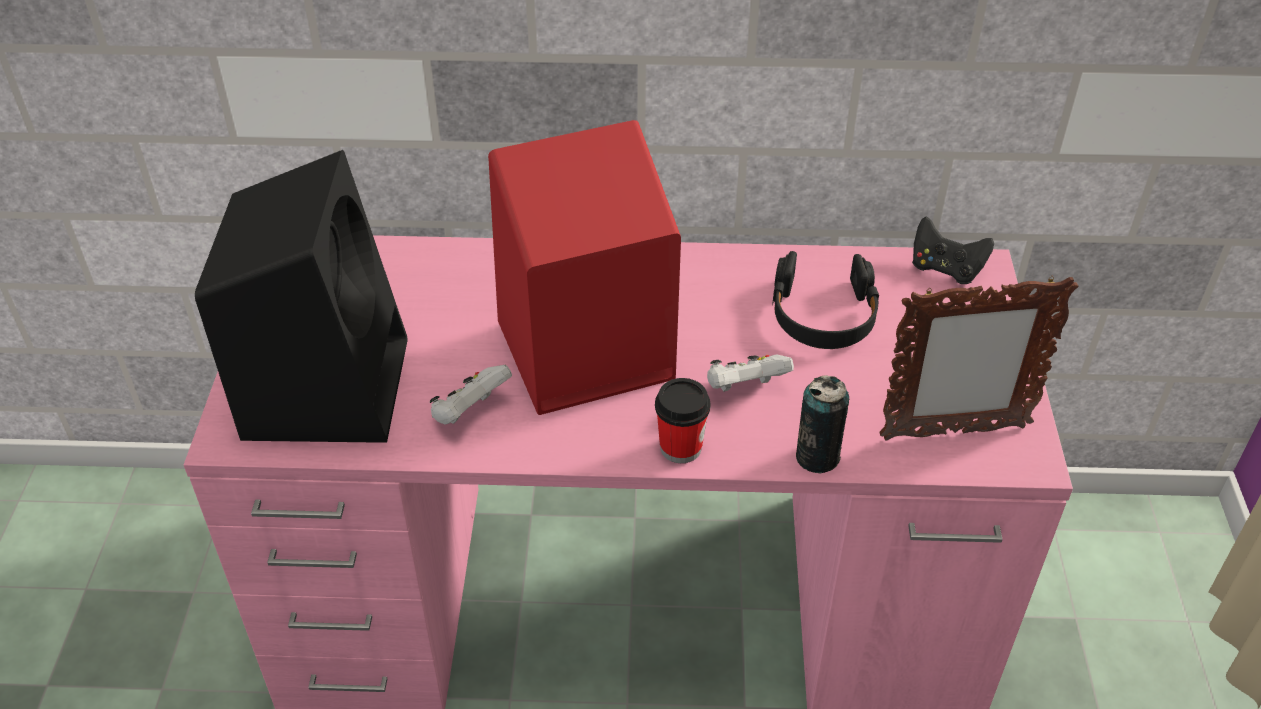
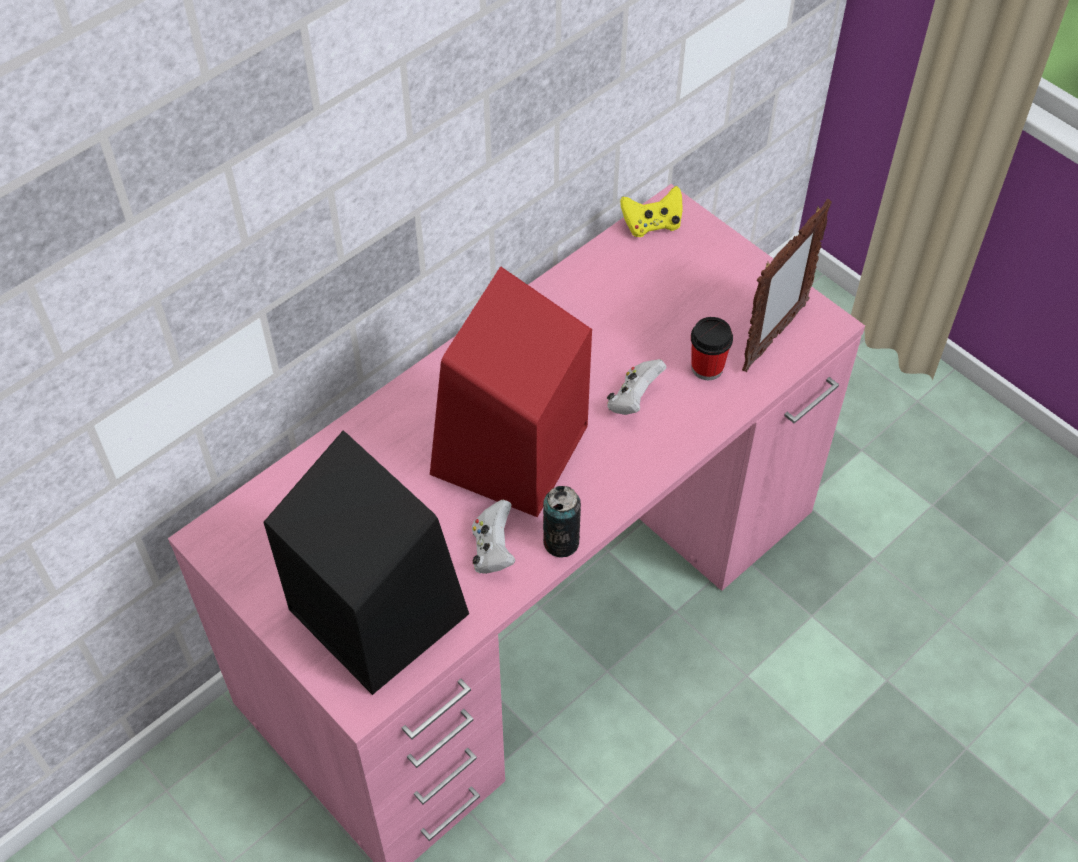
camera: 45 degrees left, 10 degrees up
cup [655,378,711,463] -> cup moved to [691,317,733,380]
black headphones [772,251,879,349] -> none
can [796,375,849,473] -> can moved to [543,486,581,558]
black game controller [912,216,994,284] -> yellow game controller [620,186,683,237]

